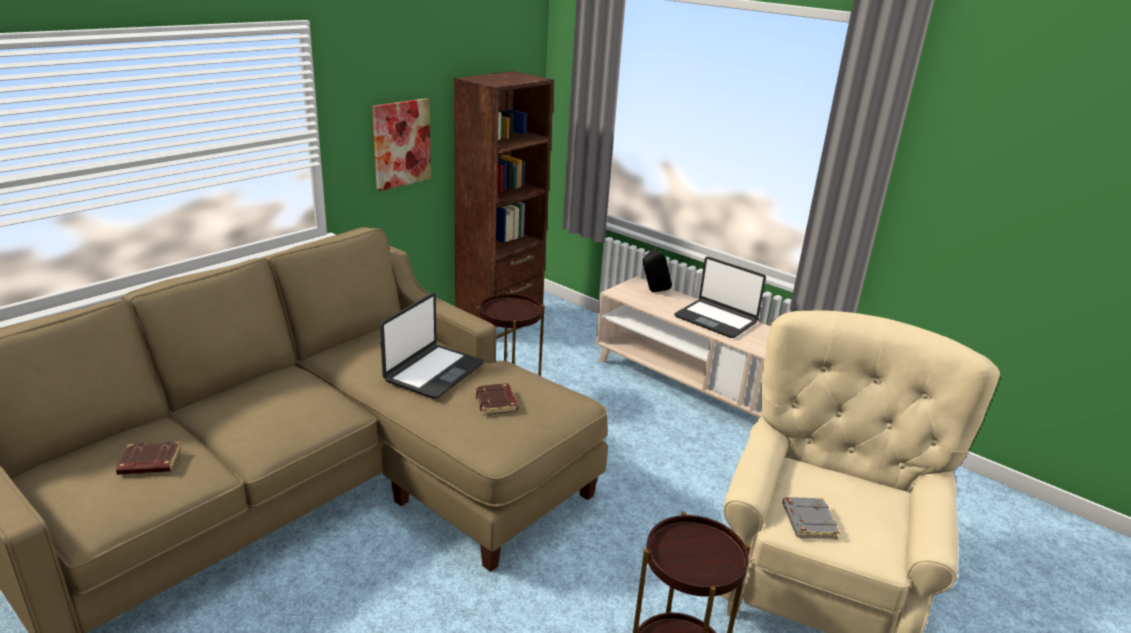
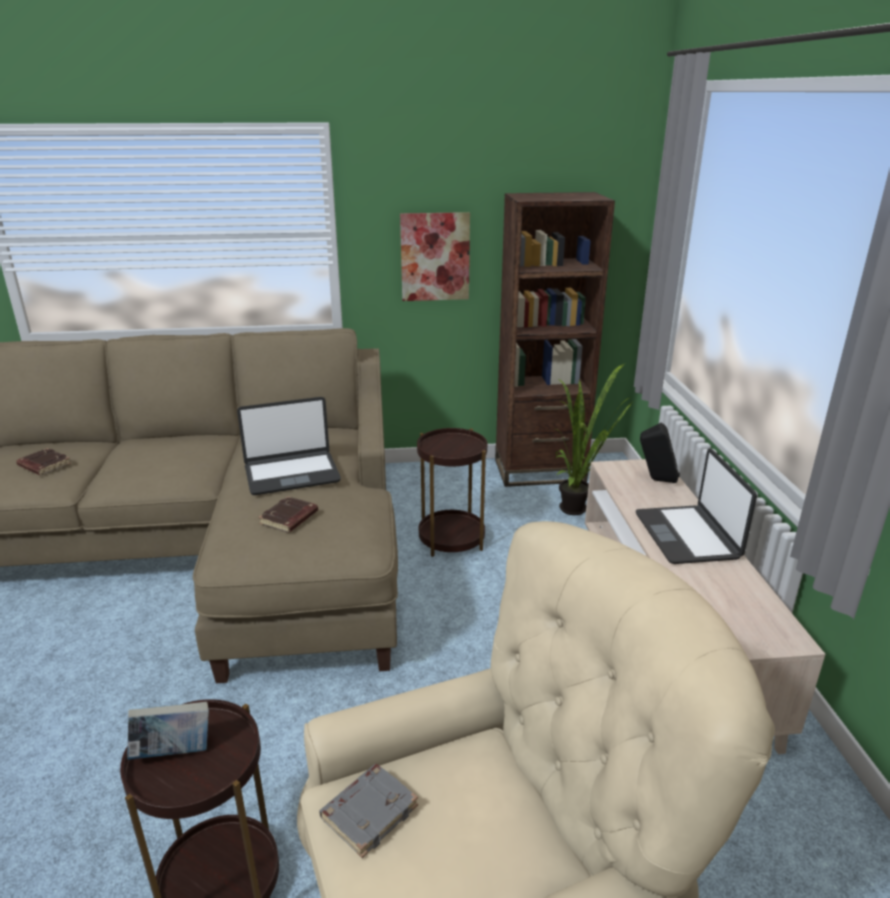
camera: 45 degrees right, 0 degrees up
none -> book [127,702,209,760]
none -> potted plant [554,364,633,515]

